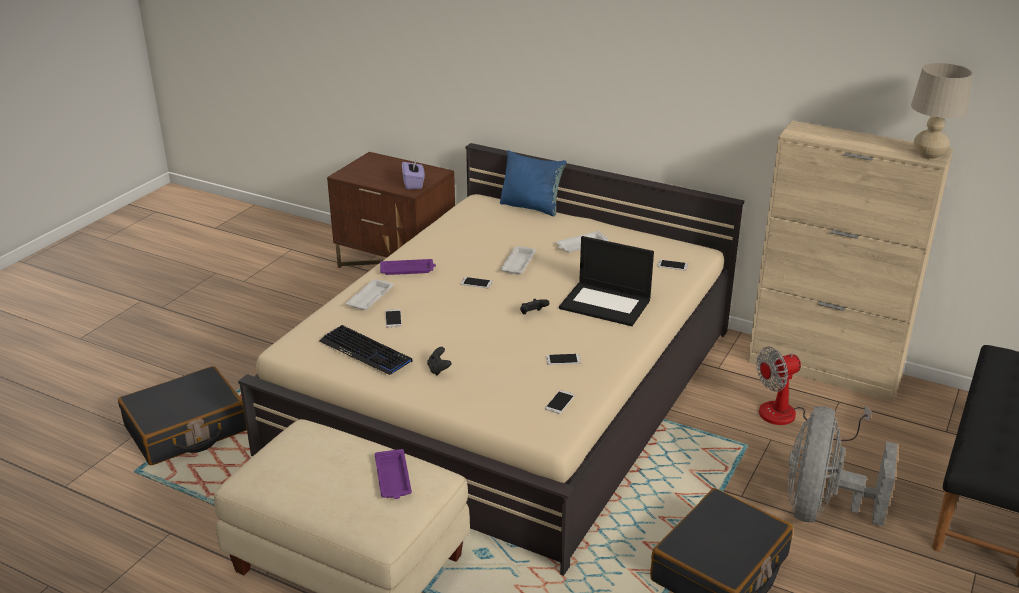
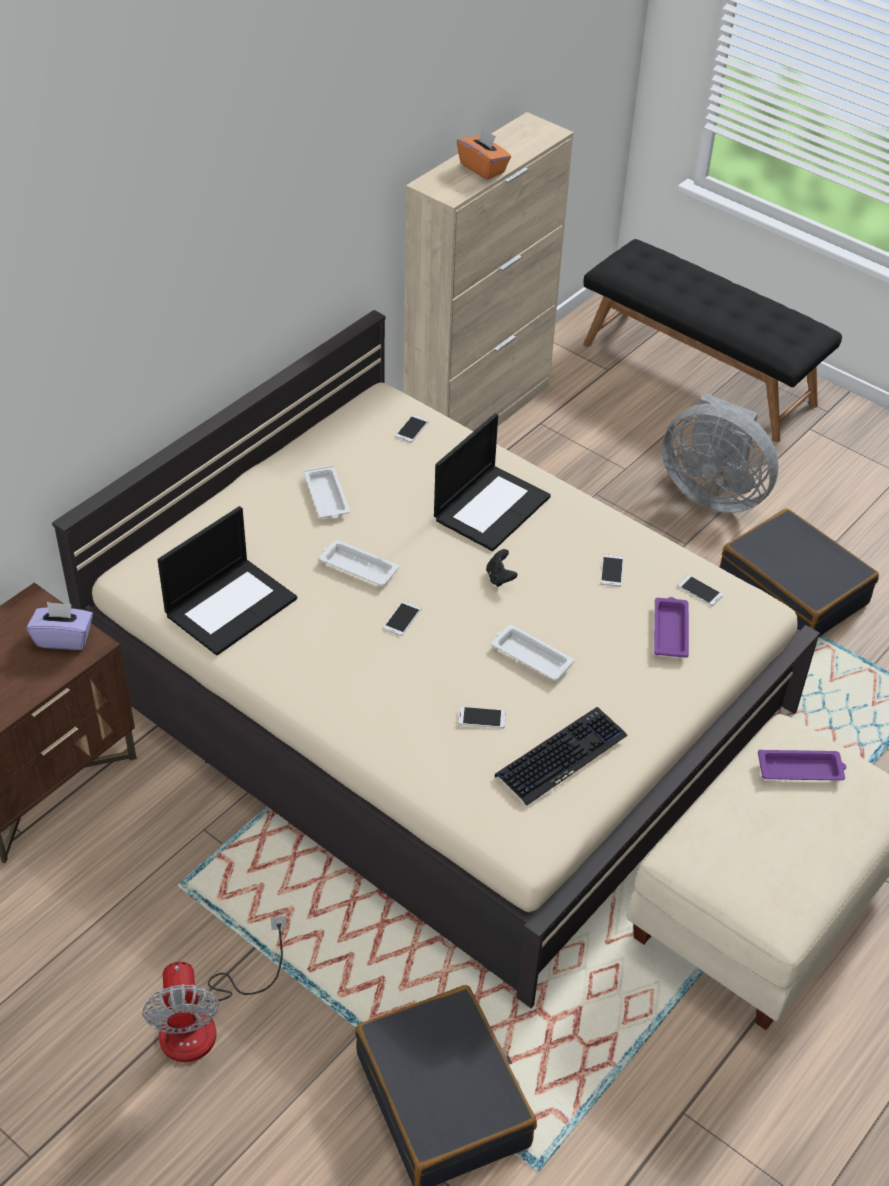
camera: 80 degrees left, 15 degrees up
white tray [346,279,394,310] -> white tray moved to [492,625,575,680]
purple tray [380,259,436,275] -> purple tray moved to [654,597,689,658]
black game controller [427,347,452,375] -> none
blue pillow [500,150,567,216] -> none
fan [756,347,872,441] -> fan moved to [142,916,287,1062]
beige table lamp [911,63,972,160] -> none
none -> laptop [157,506,297,656]
none -> orange tissue box [457,127,511,180]

